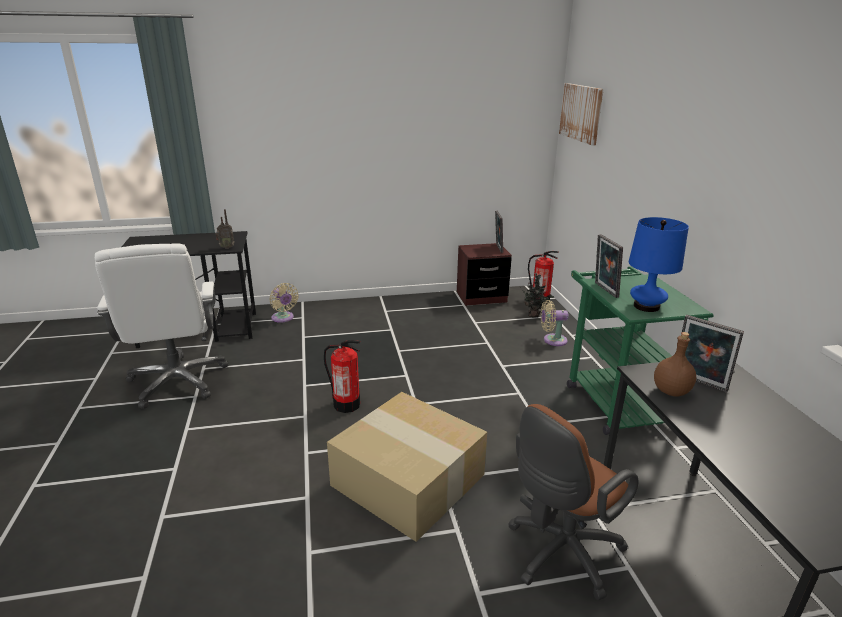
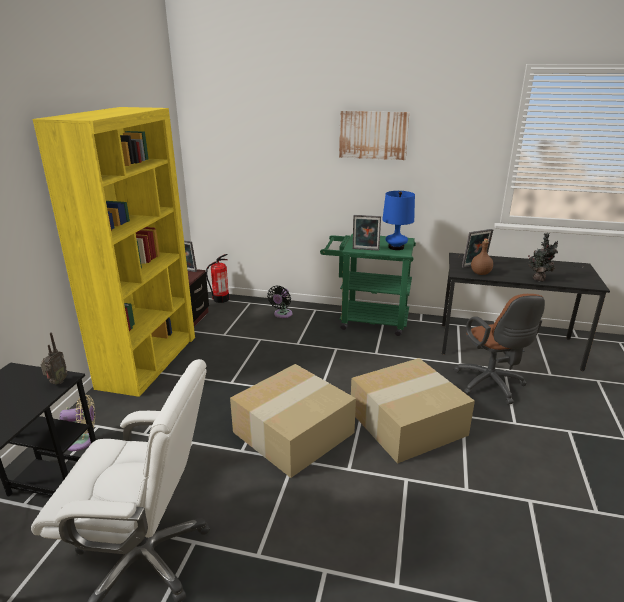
camera: 65 degrees left, 0 degrees up
fire extinguisher [324,340,360,413] -> cardboard box [230,364,356,478]
potted plant [522,273,554,318] -> potted plant moved to [527,233,558,282]
beige fan [541,300,569,346] -> black fan [267,286,292,318]
picture [559,83,604,146] -> picture moved to [339,111,410,160]
none -> yellow bookcase [32,107,195,397]

